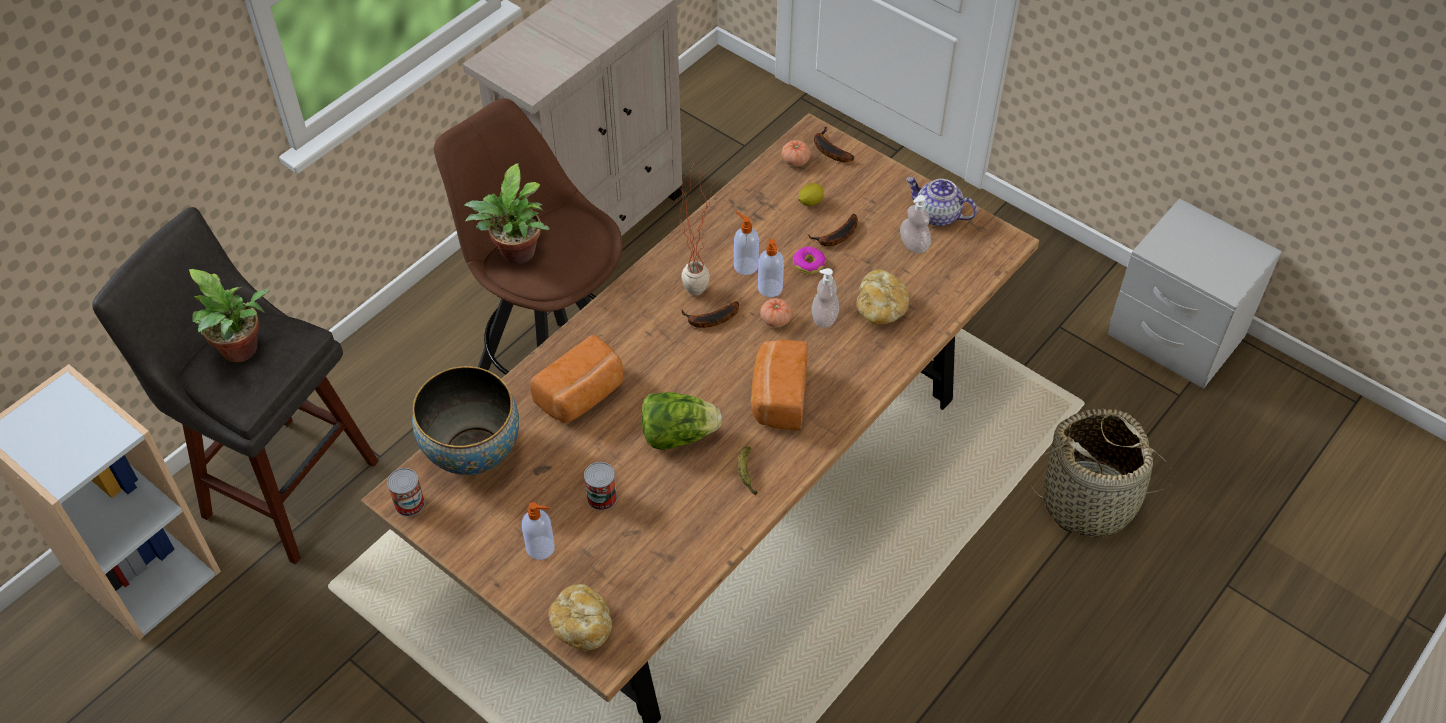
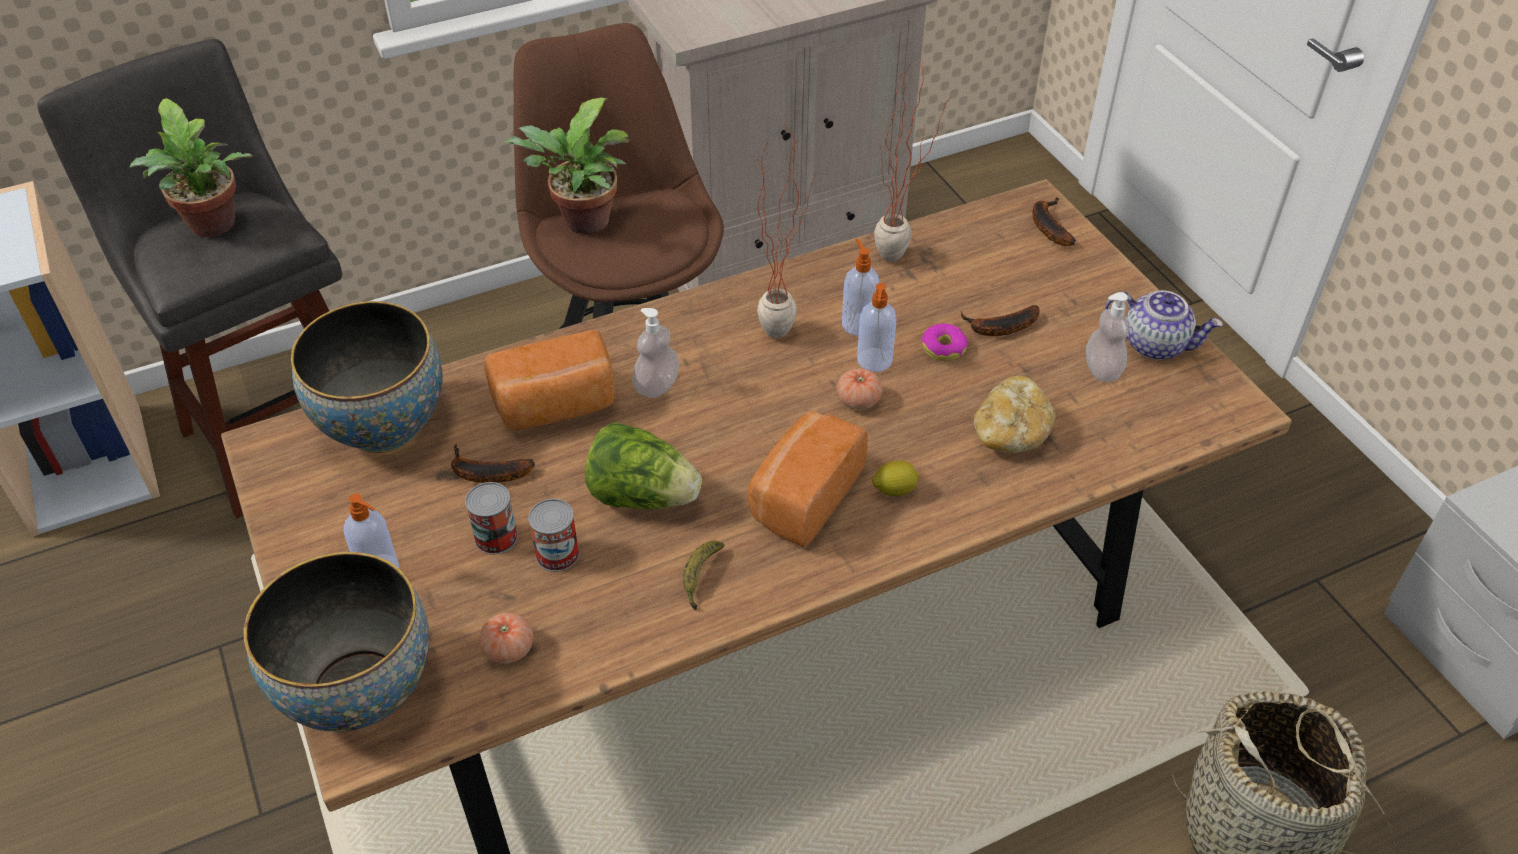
camera: 25 degrees right, 5 degrees down
can [387,468,425,517] -> can moved to [528,499,579,572]
bread [548,584,612,650] -> bowl [243,552,429,732]
banana [681,301,739,328] -> banana moved to [451,444,535,483]
tomato [782,140,811,166] -> tomato moved to [479,613,534,664]
lemon [798,183,824,206] -> lemon moved to [872,460,919,496]
soap dispenser [811,268,839,328] -> soap dispenser moved to [632,308,679,398]
teapot [906,177,977,226] -> teapot turned 150 degrees clockwise [1105,290,1223,360]
none -> potted plant [874,62,952,262]

